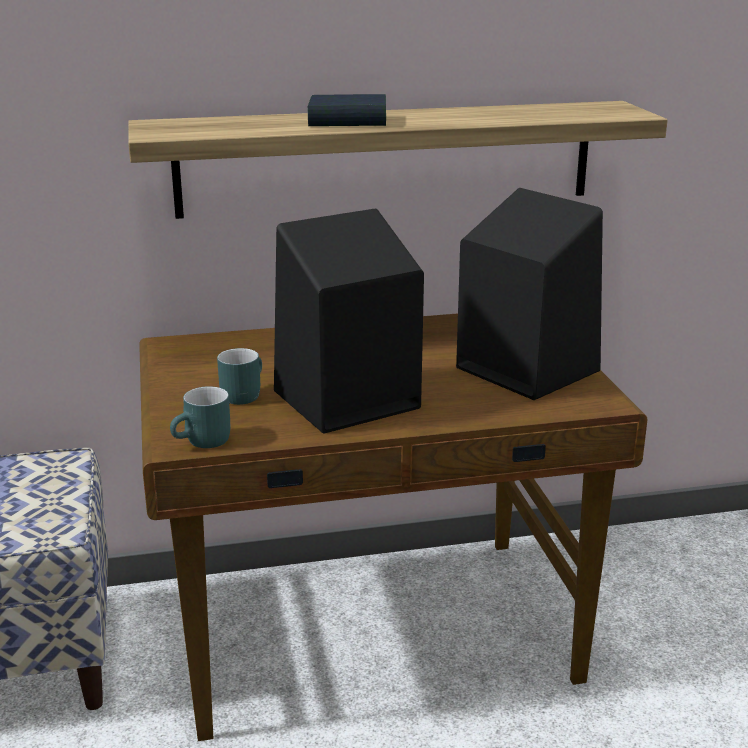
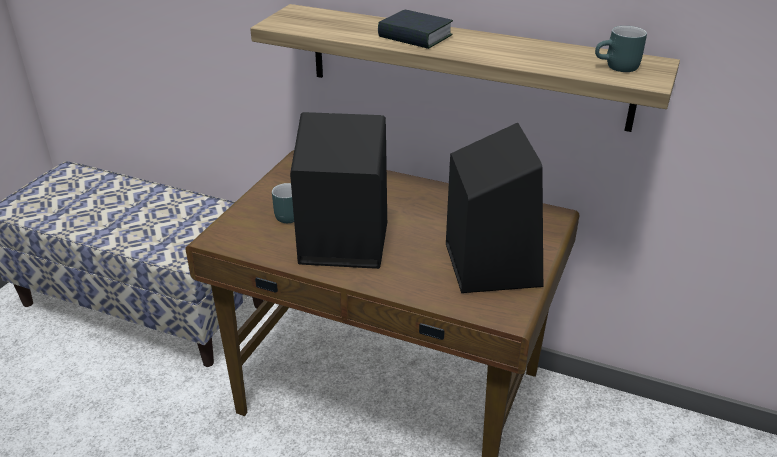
camera: 35 degrees right, 10 degrees up
turquoise mug [170,386,230,448] -> turquoise mug moved to [595,26,647,72]

